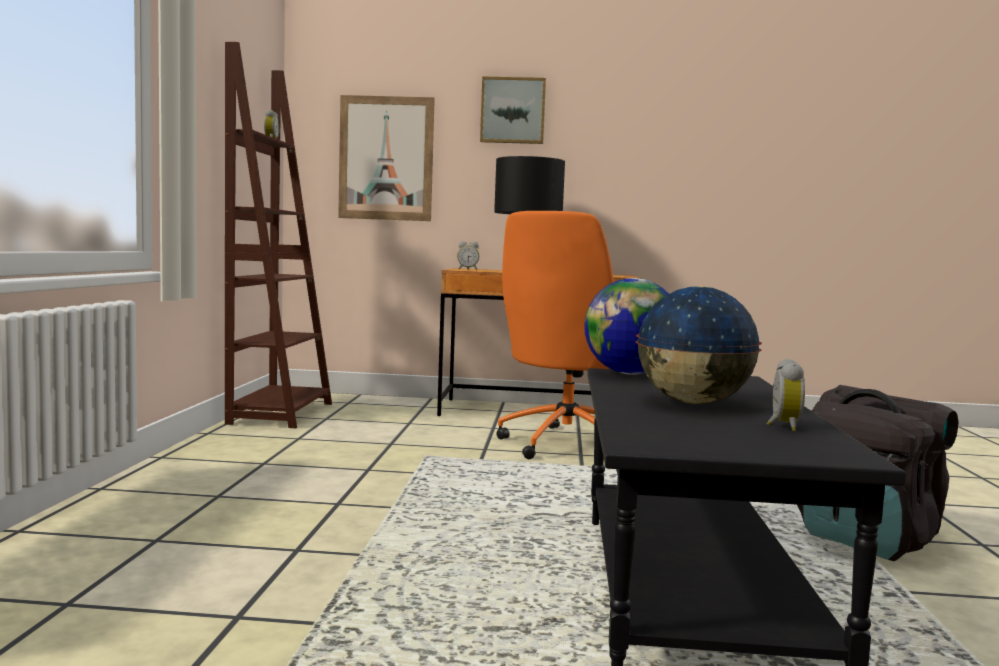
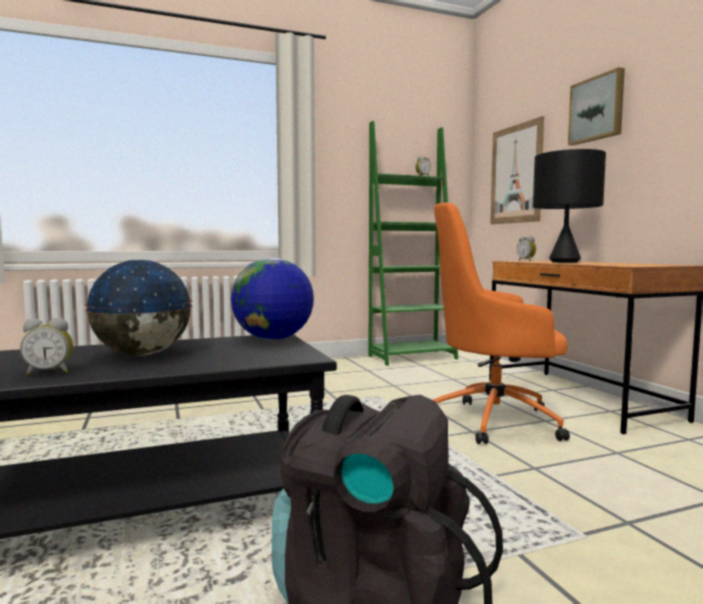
camera: 65 degrees right, 0 degrees up
brown bookcase [225,42,332,428] -> green bookcase [369,121,458,366]

